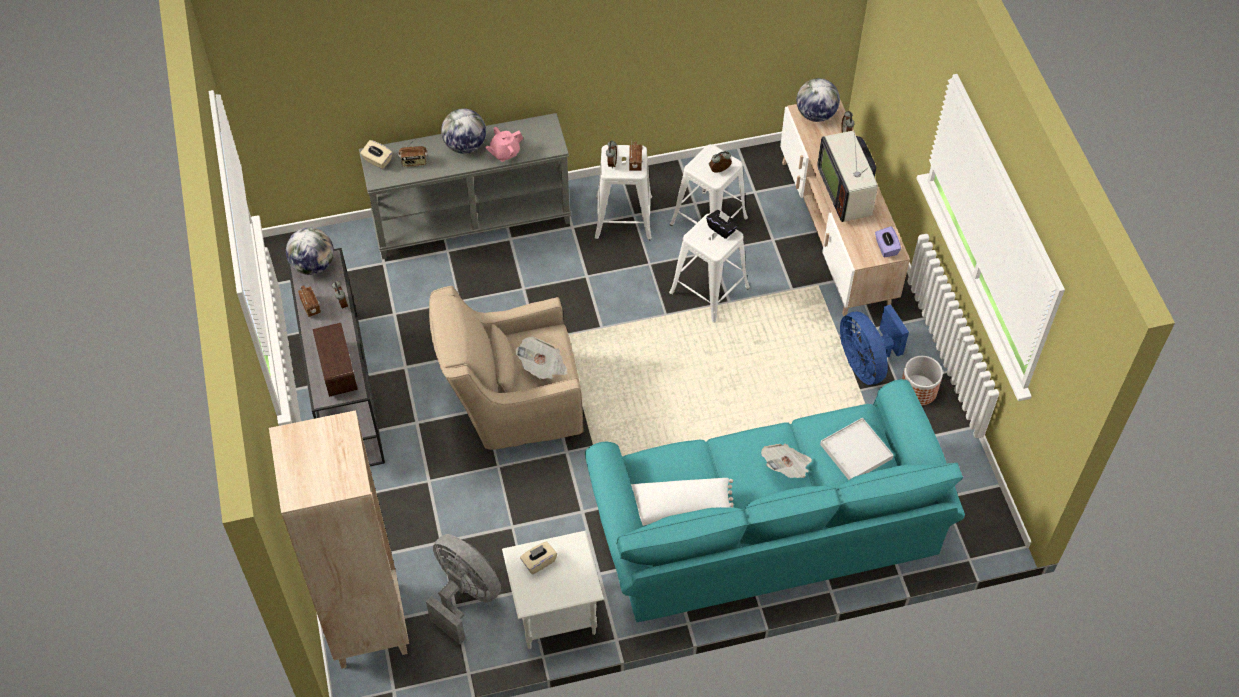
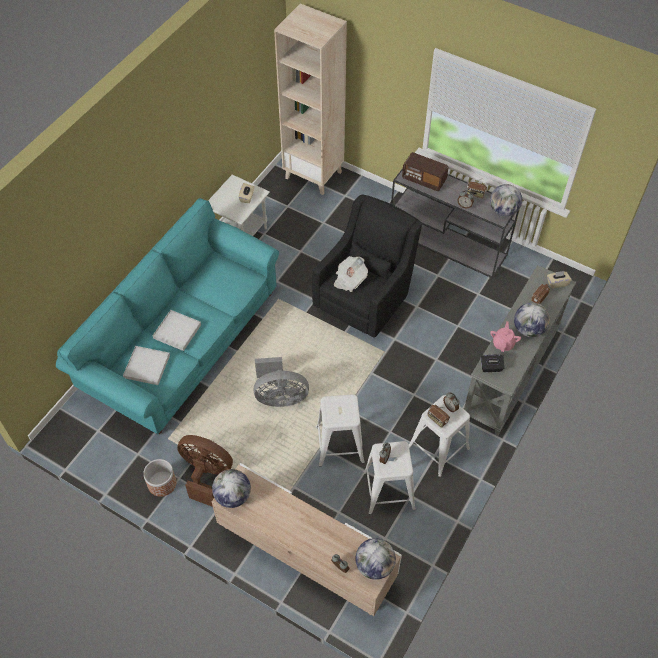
camera: 135 degrees right, 0 degrees up
grey fan [426,534,501,644] -> grey fan moved to [254,357,309,407]
beige armchair [429,286,583,450] -> black armchair [312,195,422,338]
white pillow [631,478,734,526] -> none
black tissue box [706,210,739,239] -> black tissue box moved to [481,355,505,372]
newspaper [761,444,812,478] -> white tray [152,310,201,351]
television [817,131,878,222] -> none
blue fan [840,304,909,385] -> brown fan [177,435,233,507]
purple tissue box [875,226,901,258] -> globe [212,469,251,508]

